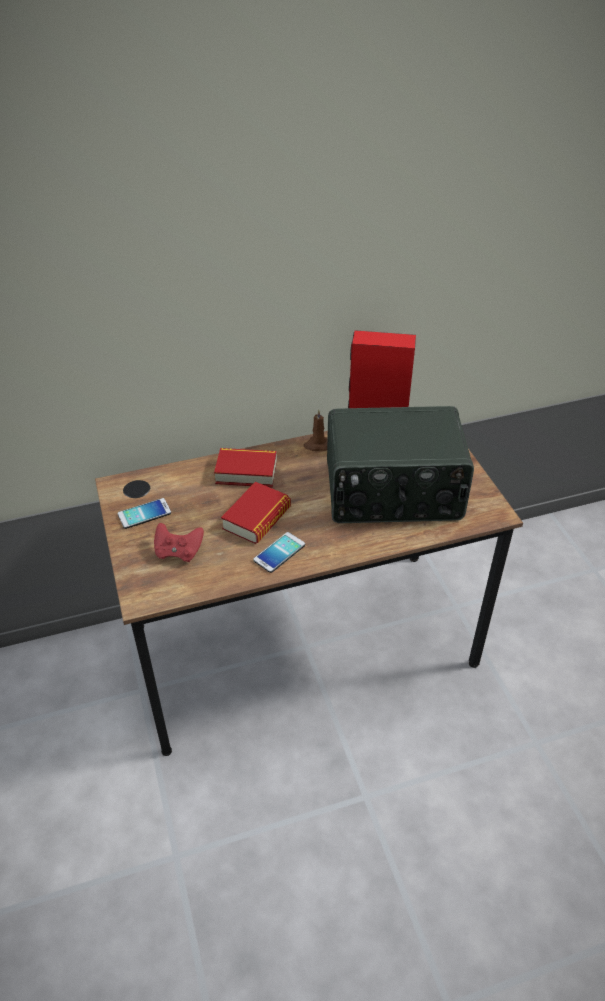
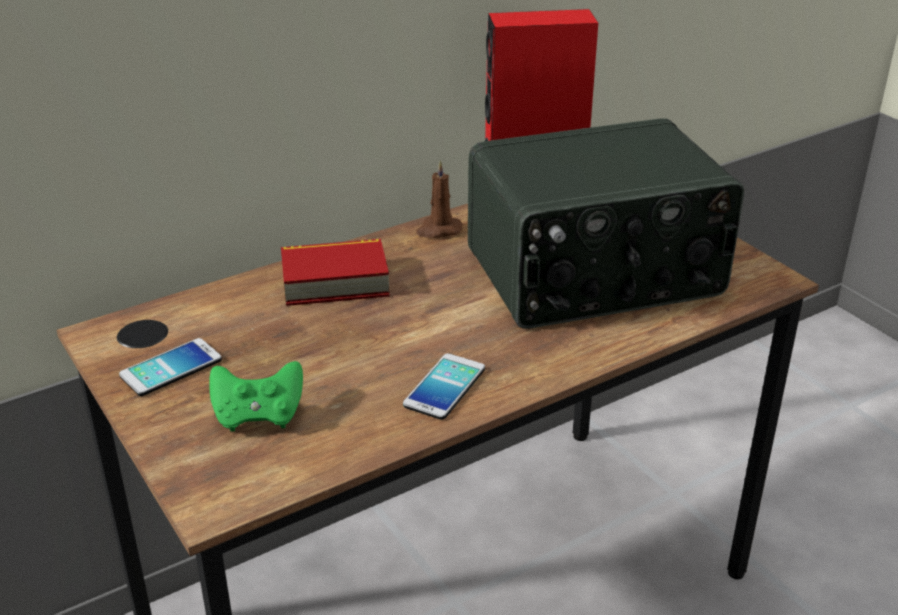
camera: 15 degrees left, 10 degrees down
red game controller [154,523,204,562] -> green game controller [209,361,303,431]
book [221,482,291,544] -> none

